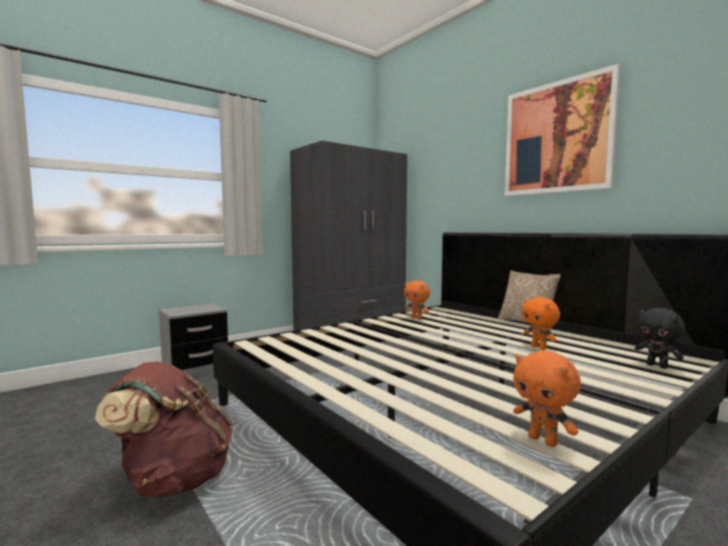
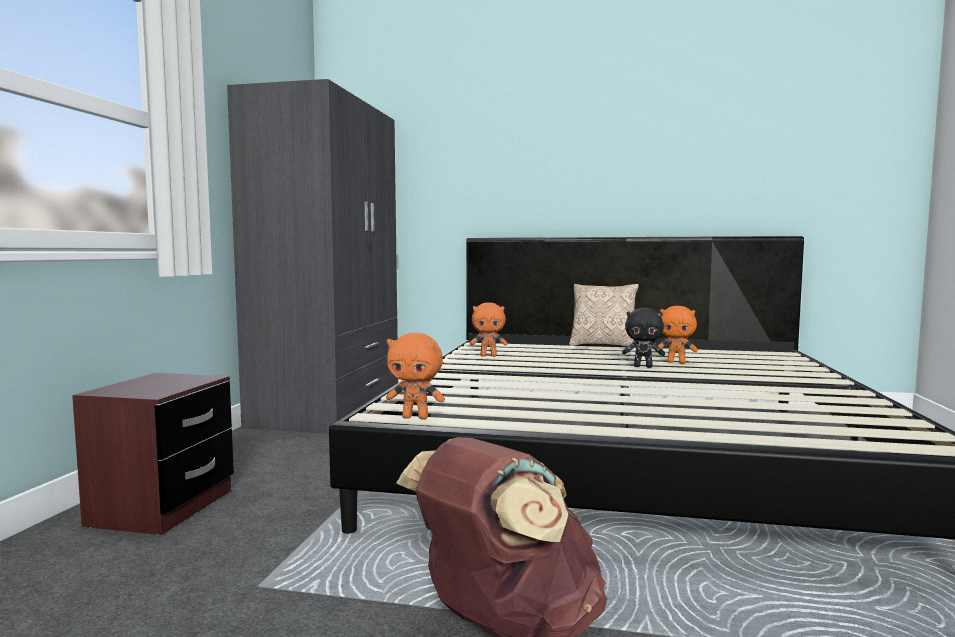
camera: 40 degrees left, 0 degrees up
grey nightstand [159,303,228,377] -> brown nightstand [72,373,234,535]
picture [505,64,621,196] -> none
orange plush toy [513,351,581,447] -> orange plush toy moved to [386,333,445,419]
black plush toy [635,308,685,369] -> black plush toy moved to [622,308,665,368]

